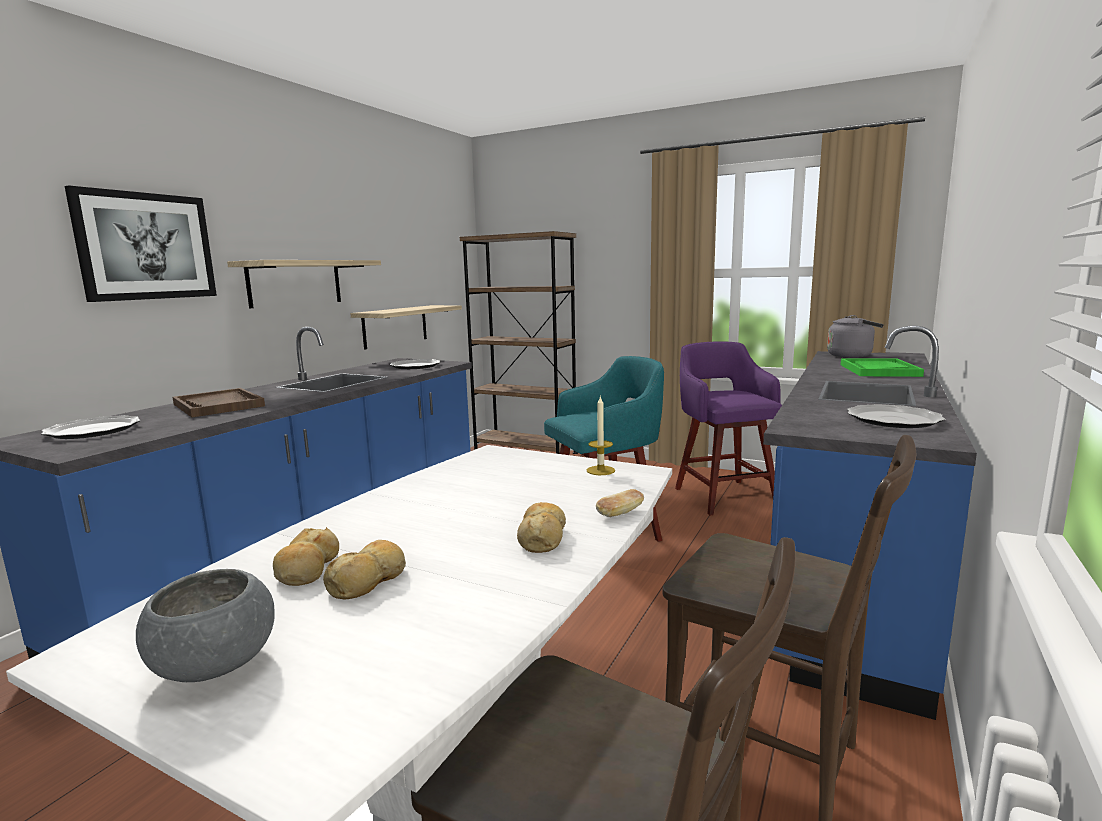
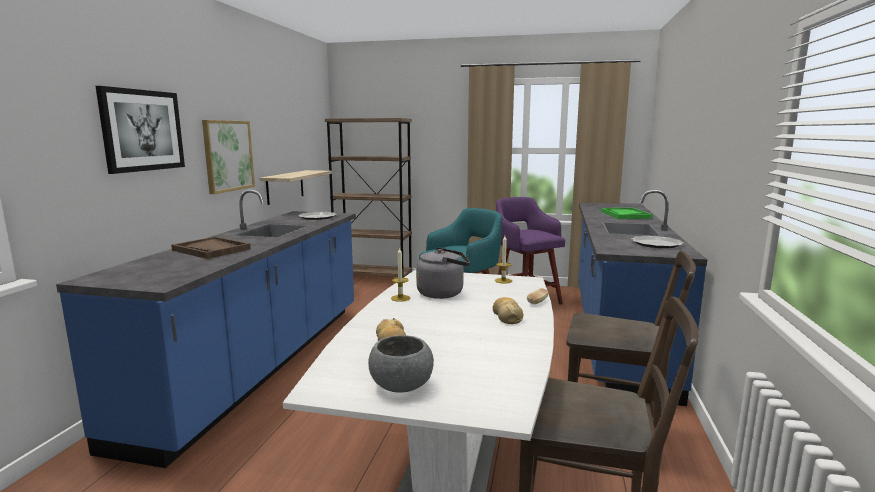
camera: 15 degrees left, 0 degrees up
plate [42,415,141,439] -> none
shelf [227,260,381,308] -> picture [202,120,255,194]
bread [323,540,406,599] -> none
grey kettle [827,315,884,358] -> grey kettle moved to [416,247,470,299]
none -> candle [391,248,410,302]

